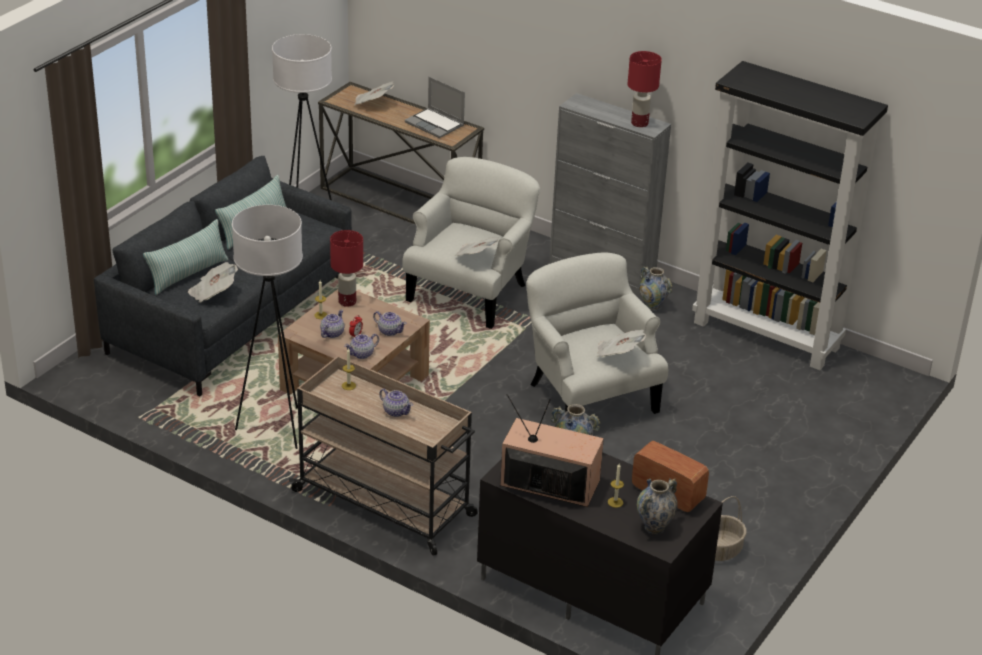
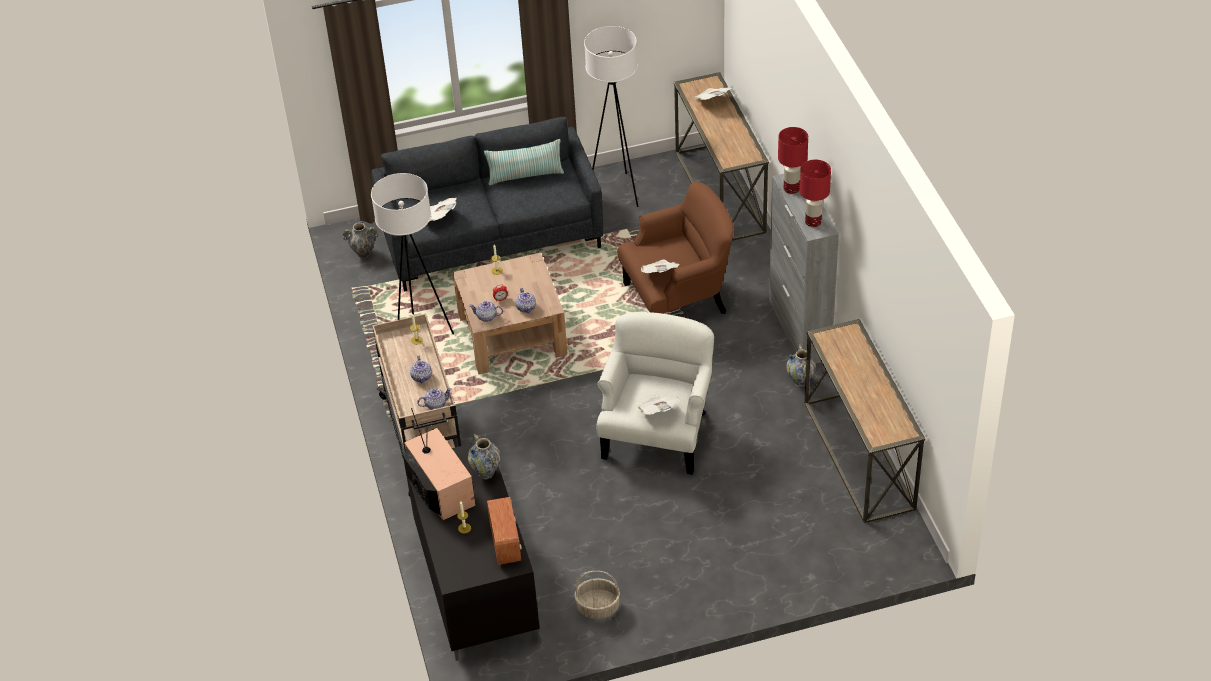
camera: 45 degrees right, 10 degrees up
pillow [143,219,229,295] -> none
teapot [320,309,344,338] -> teapot moved to [417,388,451,410]
red table lamp [330,230,363,307] -> red table lamp moved to [778,127,808,194]
white armchair [402,157,540,329] -> brown armchair [618,182,734,314]
laptop [405,77,465,138] -> none
vase [637,478,678,534] -> vase moved to [342,221,379,258]
black bookcase [692,61,888,370] -> console table [804,319,925,523]

